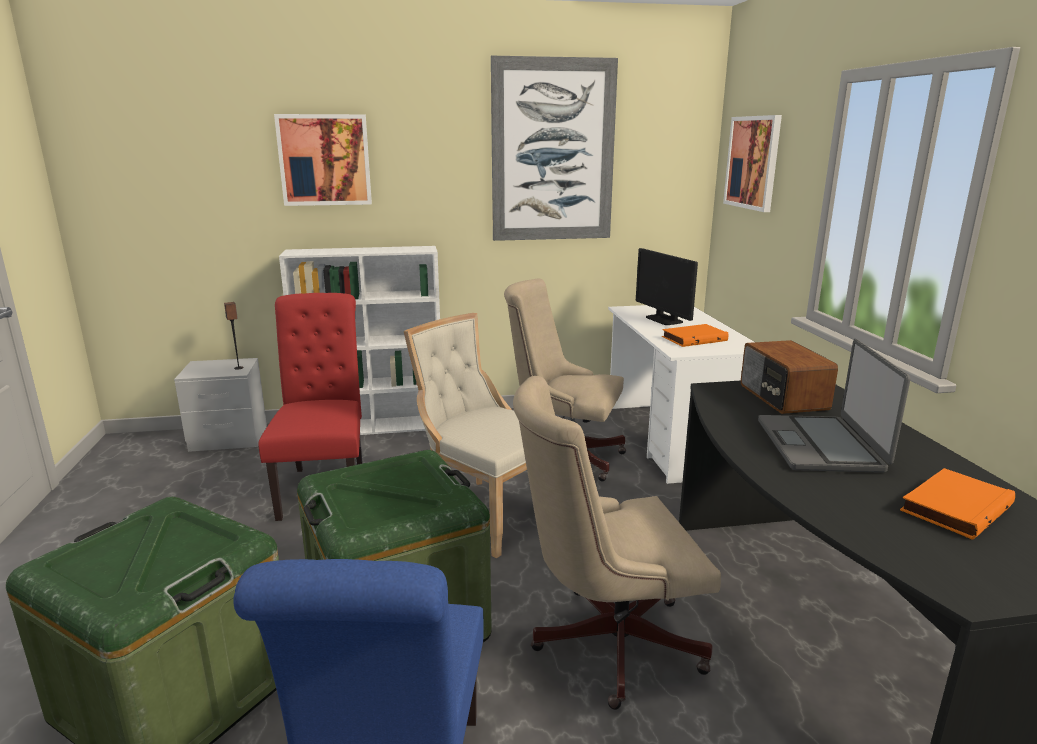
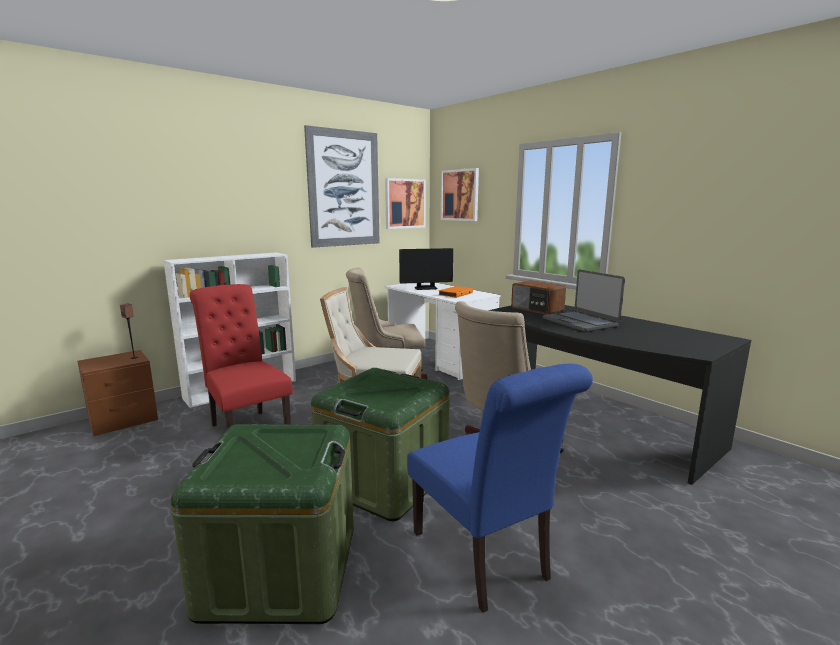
camera: 30 degrees left, 5 degrees down
grey nightstand [174,358,267,452] -> brown nightstand [77,350,158,436]
picture [274,114,372,206] -> picture moved to [385,178,425,229]
monitor [636,248,698,325] -> monitor turned 45 degrees counterclockwise [399,248,453,290]
orange book [900,468,1015,540] -> none

